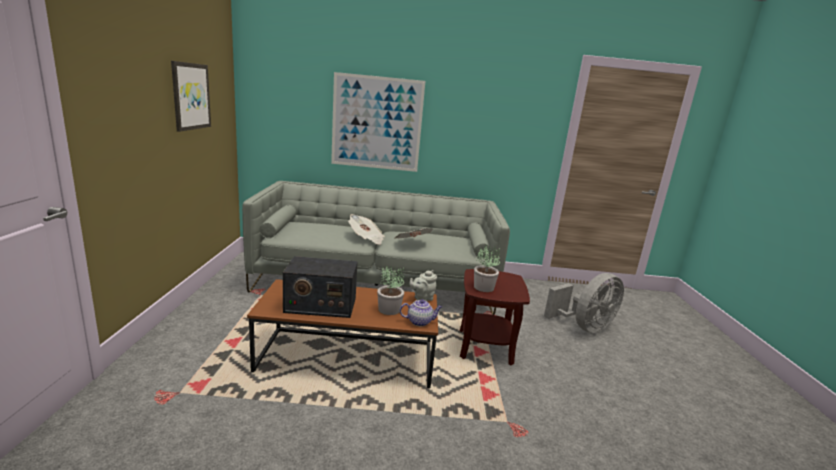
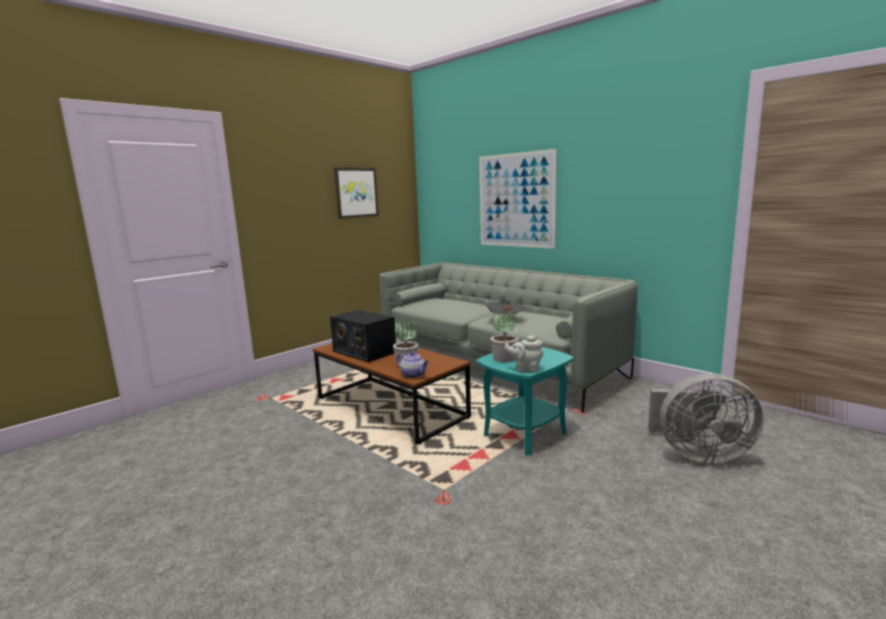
camera: 45 degrees right, 5 degrees down
newspaper [348,214,385,245] -> none
grey teapot [409,270,437,301] -> grey teapot moved to [504,335,543,372]
brown side table [460,269,530,365] -> turquoise side table [477,347,574,455]

